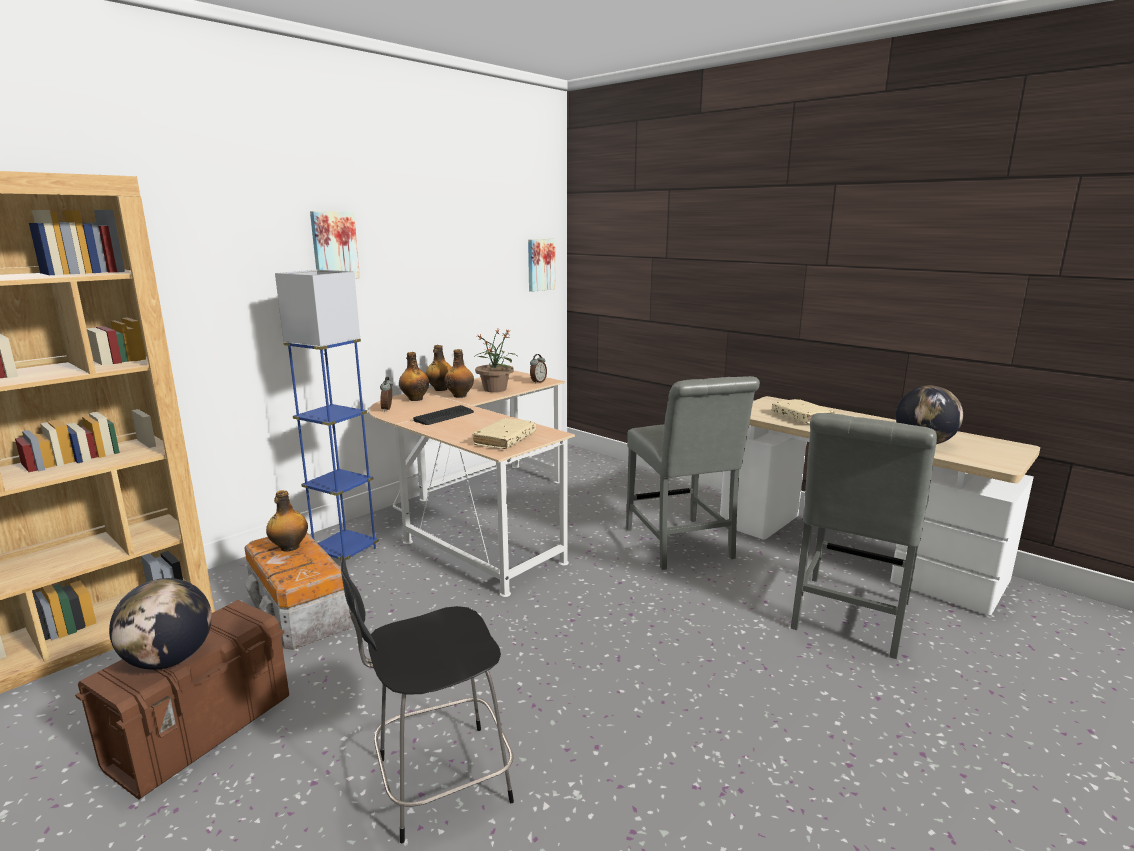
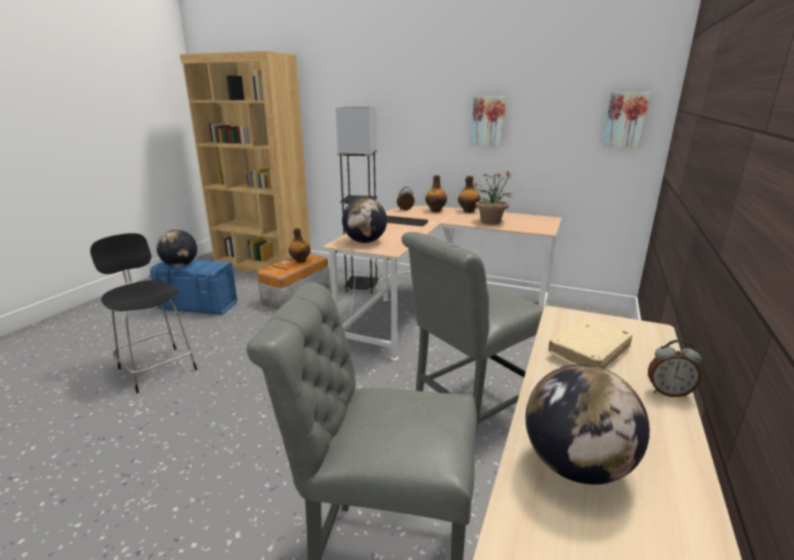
camera: 70 degrees right, 5 degrees up
brown storage box [75,600,289,800] -> blue storage box [149,260,237,315]
blue floor lamp [275,270,379,563] -> grey floor lamp [336,107,379,294]
picture [310,211,360,279] -> picture moved to [471,96,506,147]
bottle [445,349,474,398] -> none
beige book [473,418,536,449] -> globe [342,198,387,243]
alarm clock [530,354,547,384] -> alarm clock moved to [648,340,701,397]

